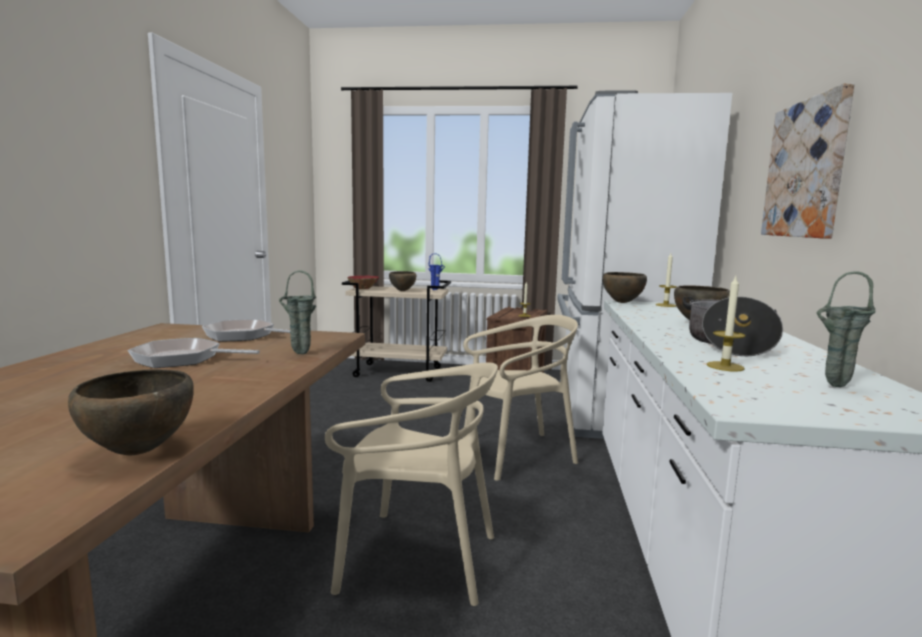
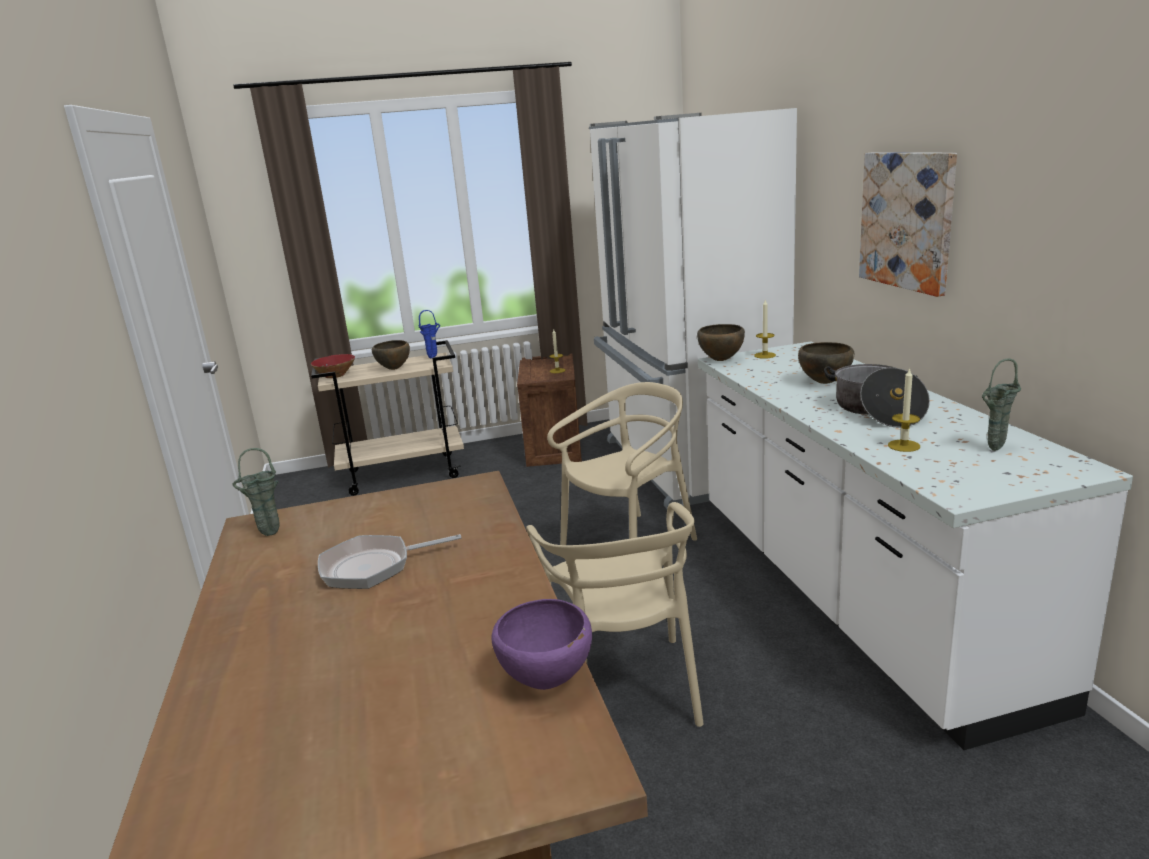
camera: 20 degrees left, 10 degrees up
brown bowl [68,369,194,455] -> purple bowl [491,599,592,690]
frying pan [202,319,290,341] -> none
green vase [279,270,316,354] -> green vase moved to [232,448,280,536]
beige chair [325,362,498,606] -> beige chair turned 90 degrees clockwise [526,502,704,727]

